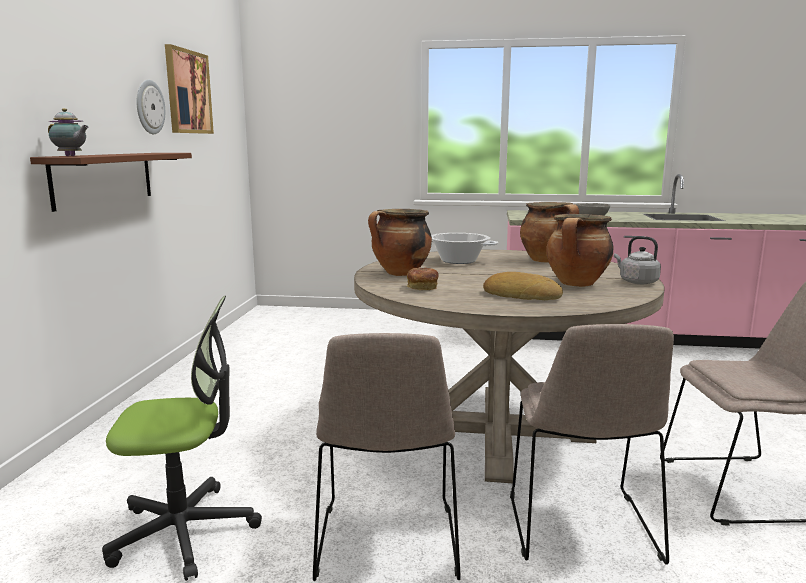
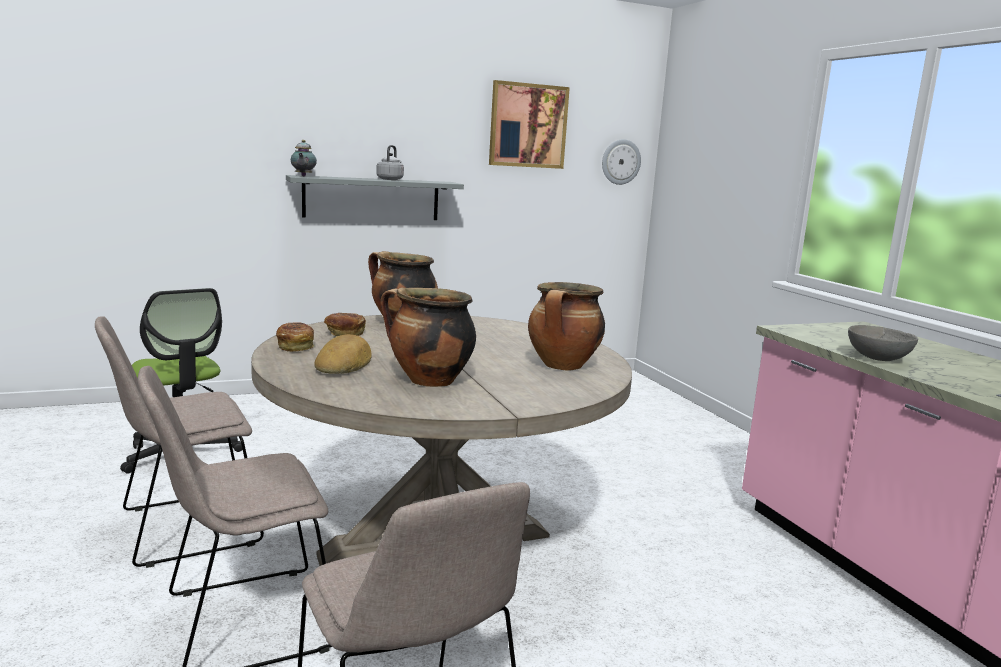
camera: 60 degrees right, 0 degrees up
brown shelf [30,153,192,212] -> grey shelf [286,175,464,220]
wall clock [137,80,165,134] -> wall clock moved to [602,139,641,185]
cooking pot [431,233,498,264] -> none
grey kettle [614,236,661,284] -> grey kettle moved to [376,145,404,180]
none -> bread [276,322,315,352]

